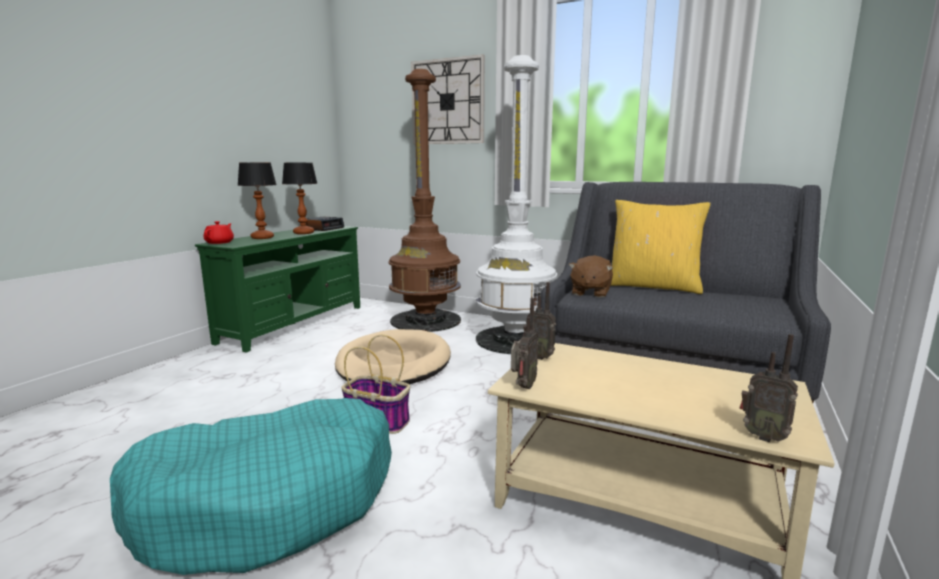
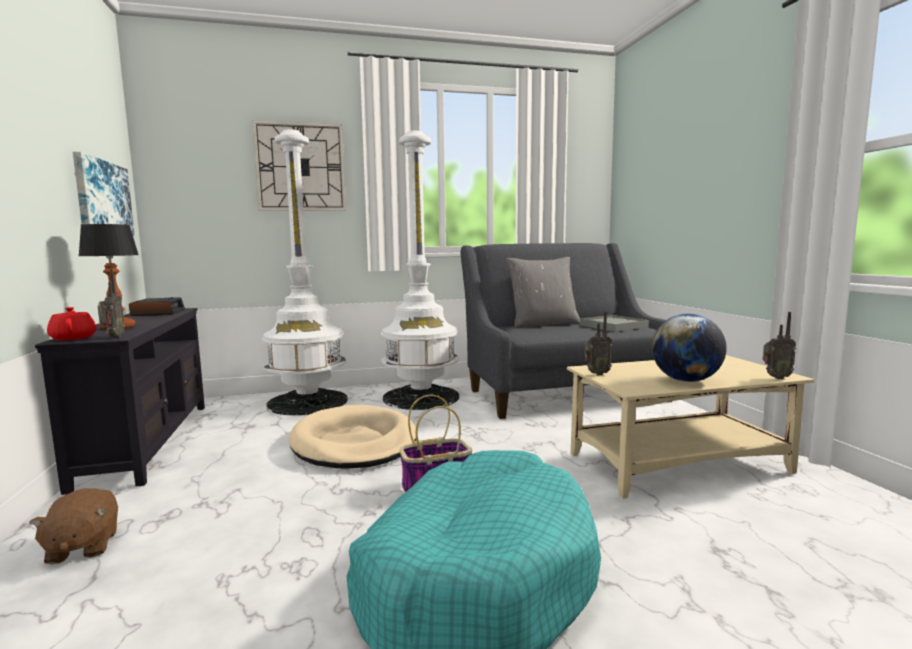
camera: 40 degrees left, 5 degrees down
green tv stand [195,226,360,353] -> black tv stand [35,308,205,495]
table lamp [282,163,318,234] -> none
brown floor lamp [388,69,461,332] -> white floor lamp [262,129,348,415]
radio [511,298,539,389] -> radio moved to [98,269,125,338]
brown plush toy [569,255,613,298] -> brown plush toy moved to [29,488,118,564]
yellow pillow [611,200,711,294] -> grey pillow [506,257,580,328]
none -> picture [73,152,135,236]
none -> grey tray [580,315,649,332]
none -> globe [652,314,727,382]

